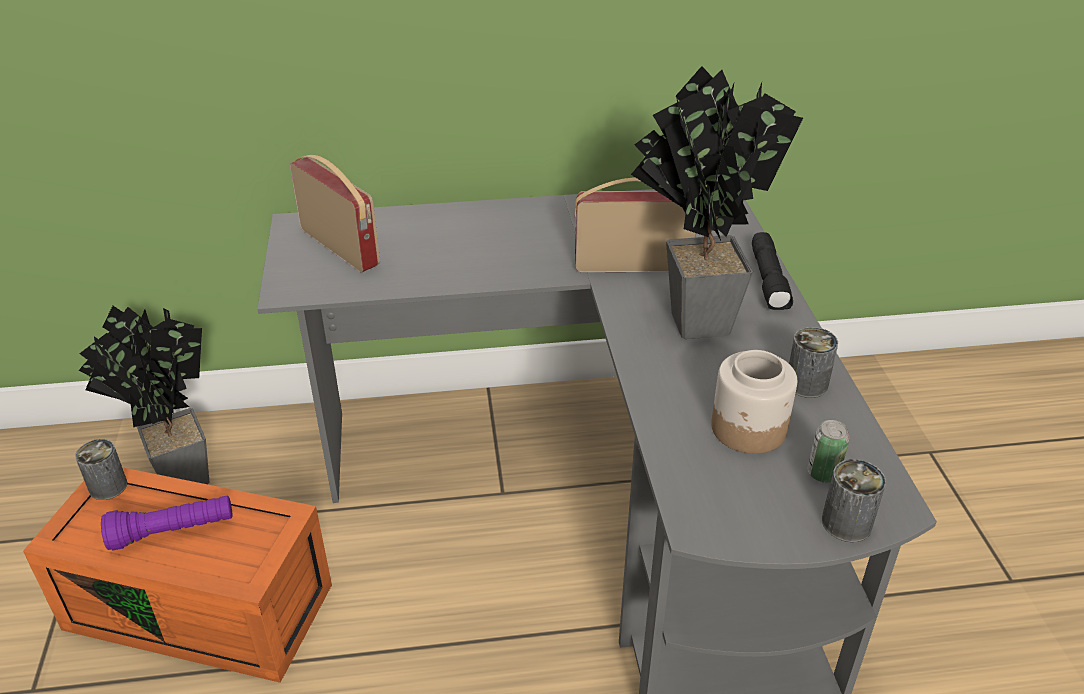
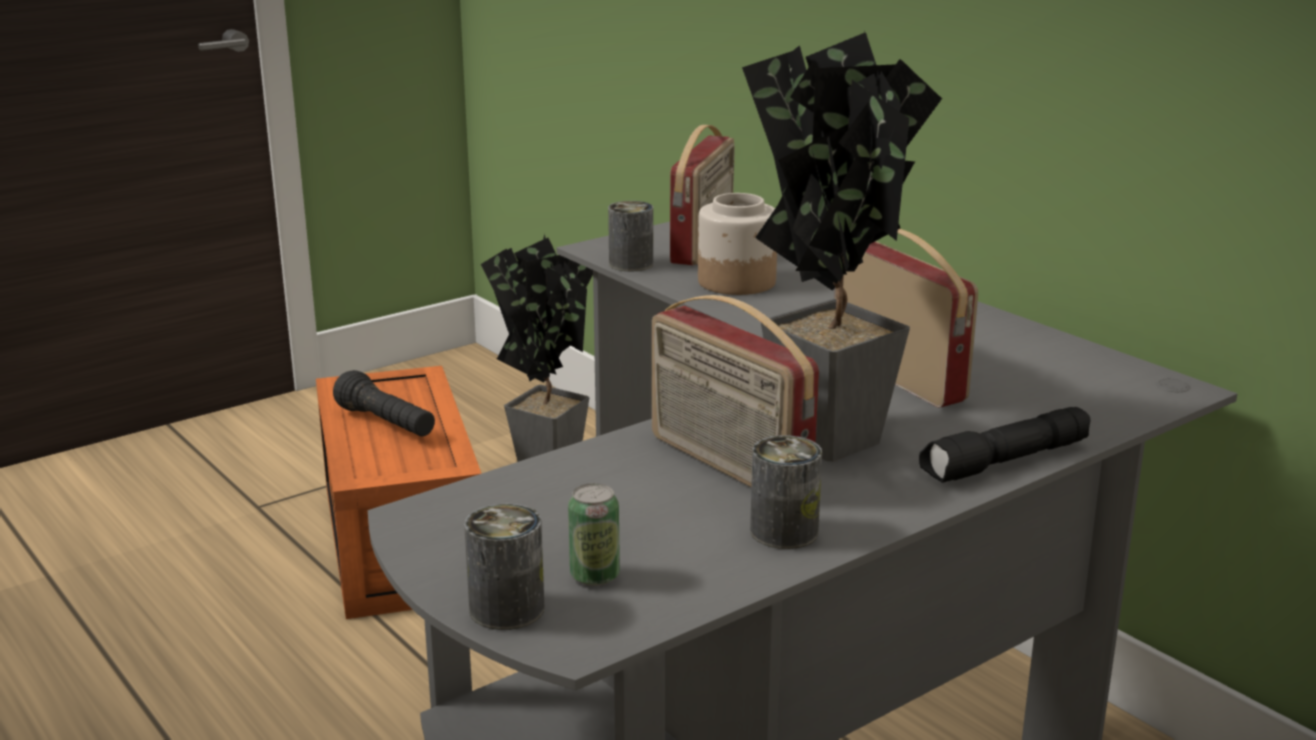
camera: 60 degrees right, 15 degrees down
can [75,439,127,500] -> can moved to [608,201,653,271]
purple flashlight [101,495,233,550] -> black flashlight [333,370,435,436]
jar [711,350,797,454] -> jar moved to [698,193,777,295]
none -> radio [652,295,819,487]

